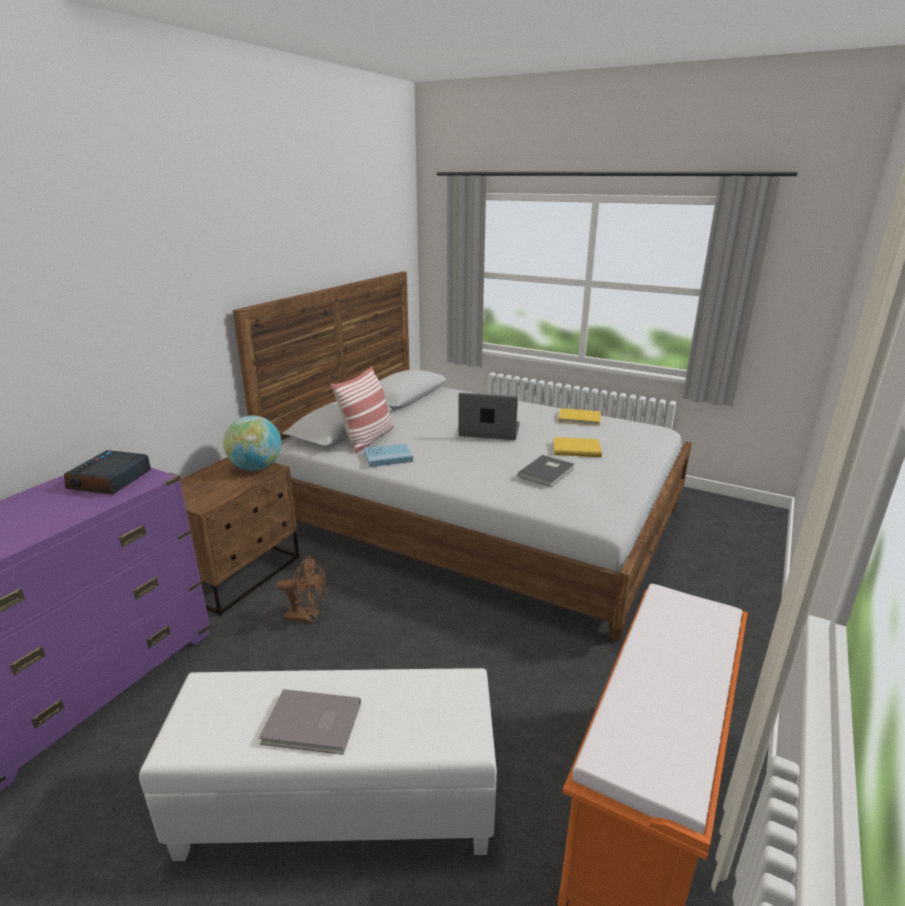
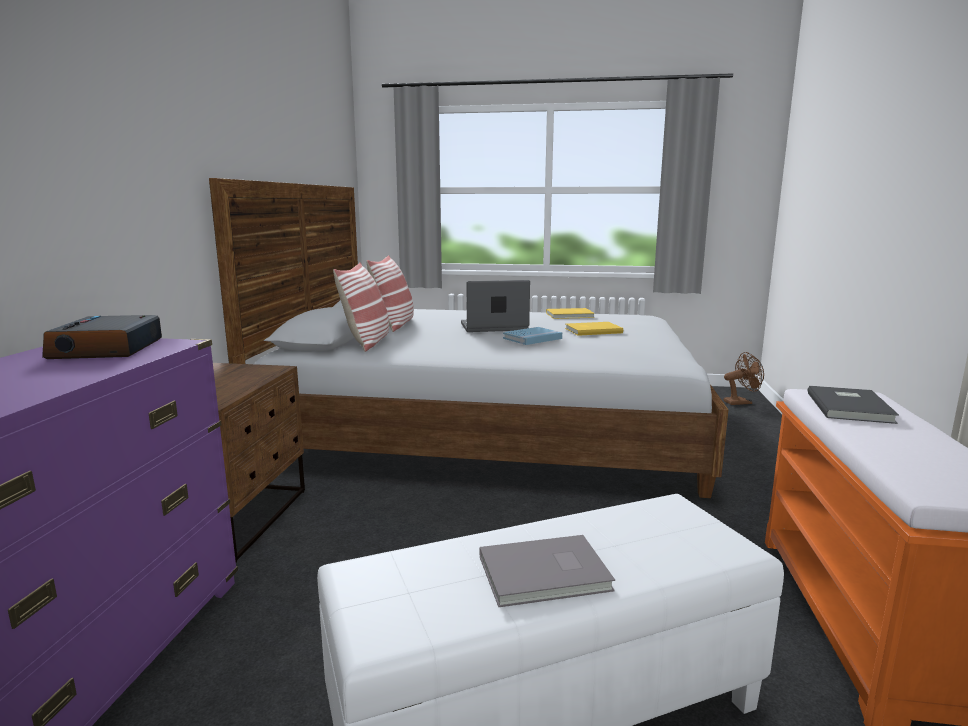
camera: 20 degrees left, 10 degrees down
globe [223,416,281,471] -> none
brown fan [277,557,327,624] -> brown fan moved to [724,352,764,405]
blue book [364,443,413,467] -> blue book moved to [503,327,562,345]
grey book [518,455,574,487] -> grey book moved to [807,386,899,424]
none -> pillow [366,255,414,332]

